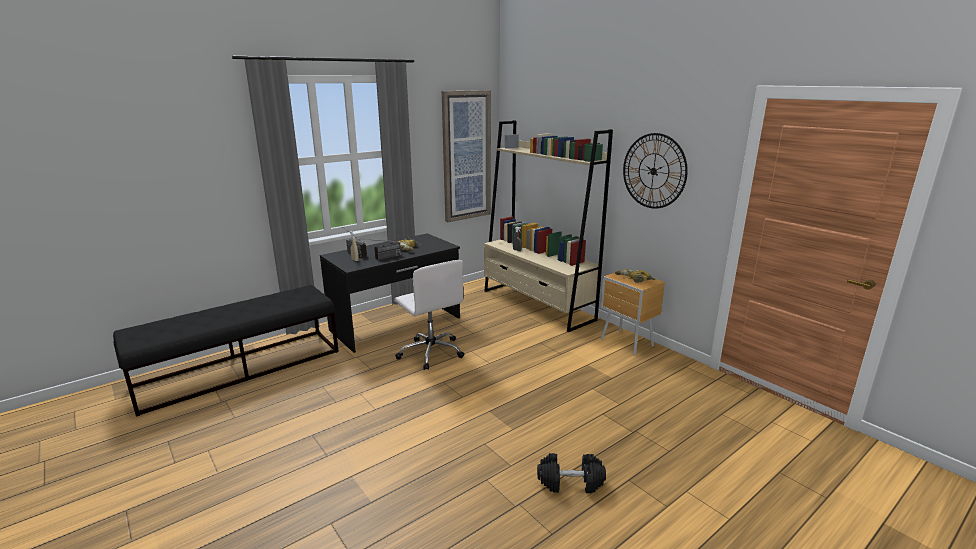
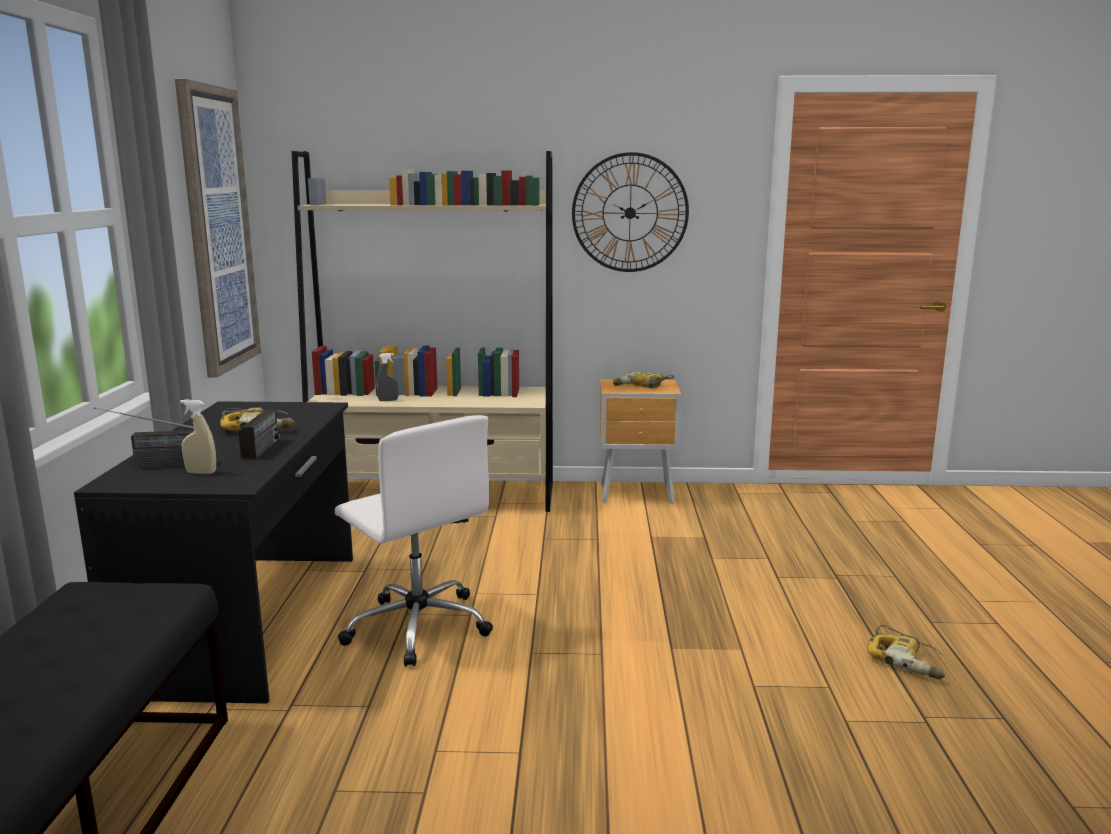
camera: 50 degrees left, 5 degrees down
white office chair [394,260,464,370] -> white office chair turned 45 degrees clockwise [335,415,493,667]
black dumbbell [537,453,606,493] -> power drill [867,625,945,679]

